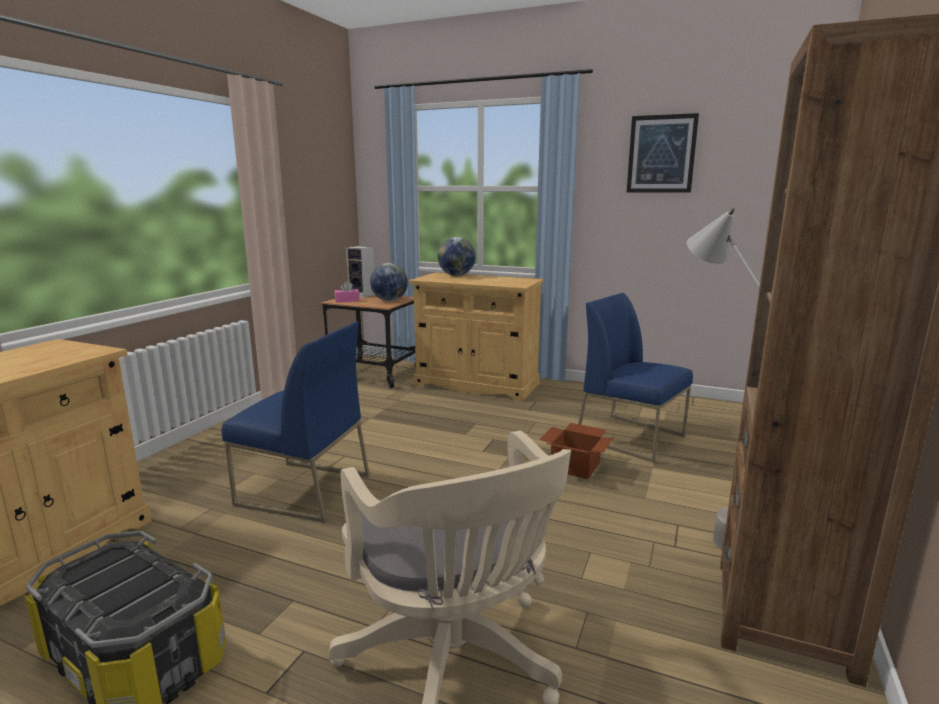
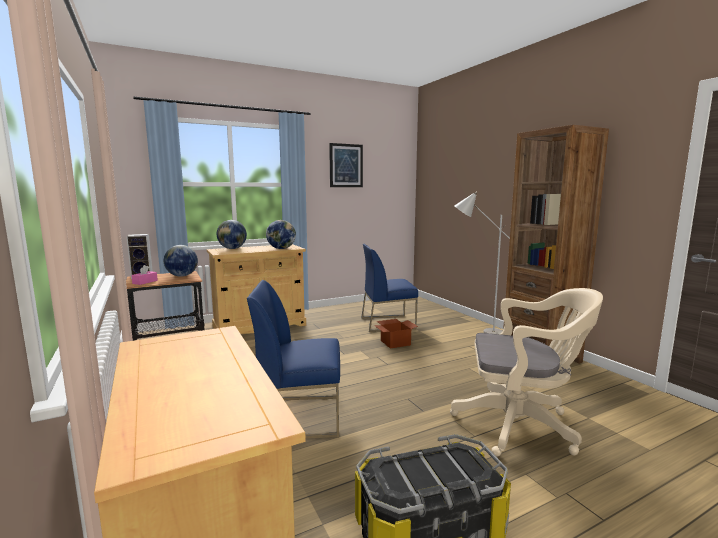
camera: 50 degrees left, 5 degrees down
blue chair [222,322,370,523] -> blue chair turned 150 degrees counterclockwise [247,280,340,439]
none -> globe [266,220,296,249]

